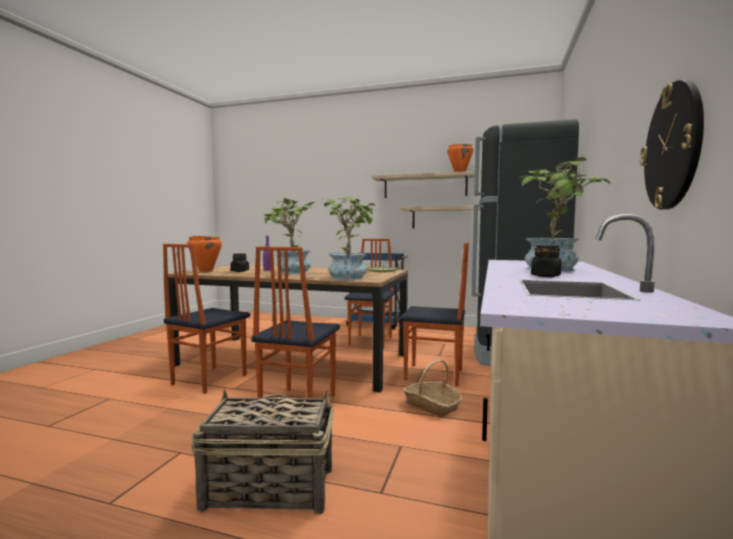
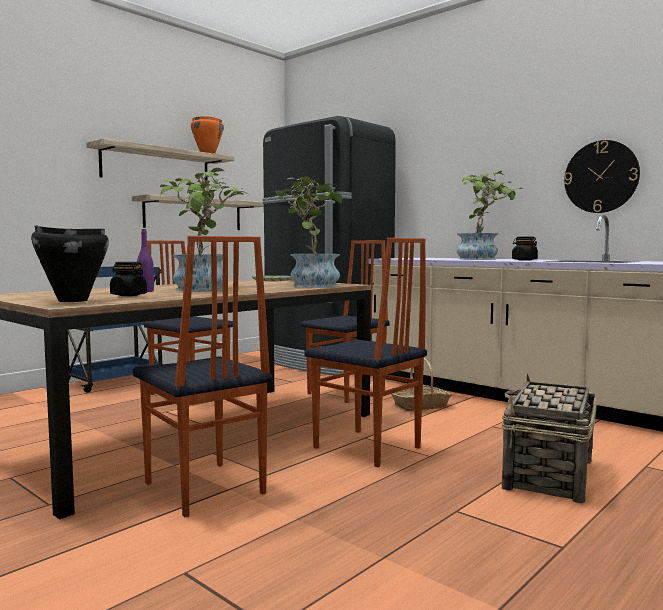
camera: 65 degrees left, 0 degrees up
orange cooking pot [187,236,222,272] -> black cooking pot [31,225,109,302]

